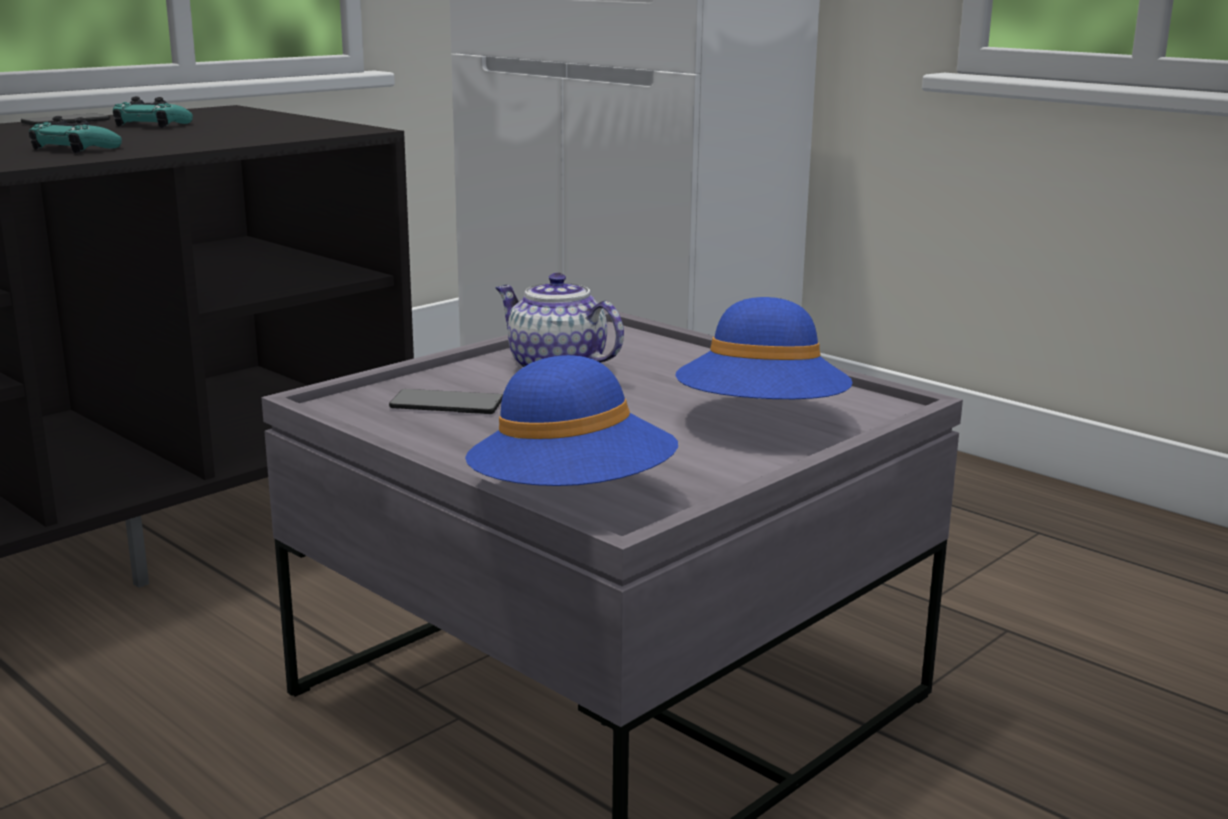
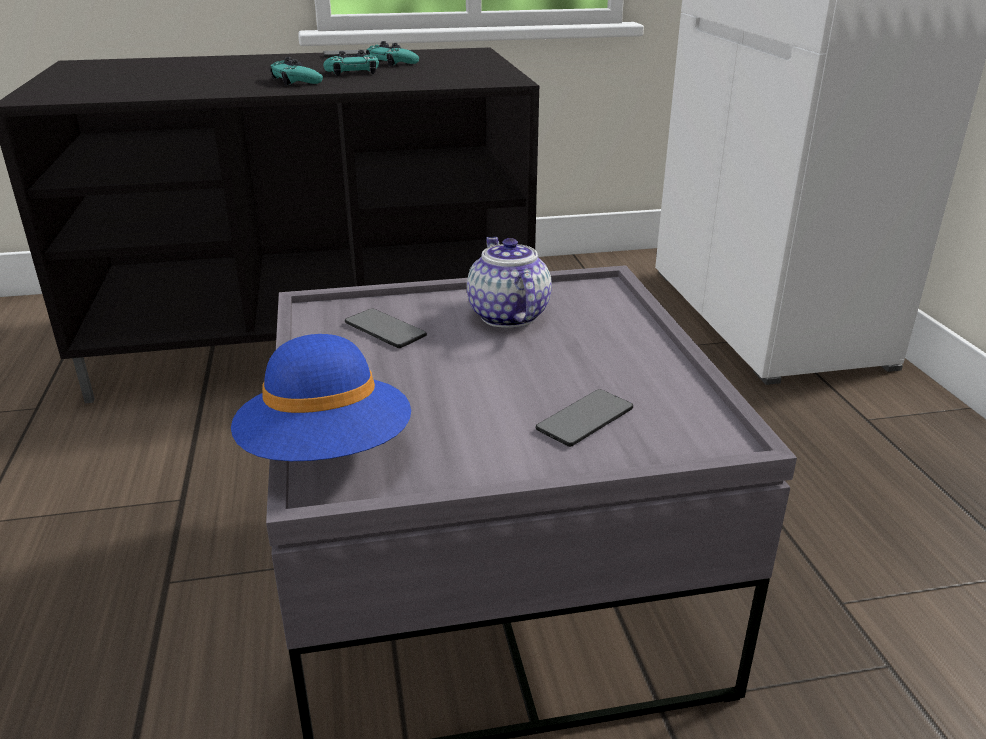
camera: 35 degrees right, 10 degrees up
blue hat [675,297,853,399] -> phone [536,389,633,447]
none -> turquoise game controller [323,50,379,76]

